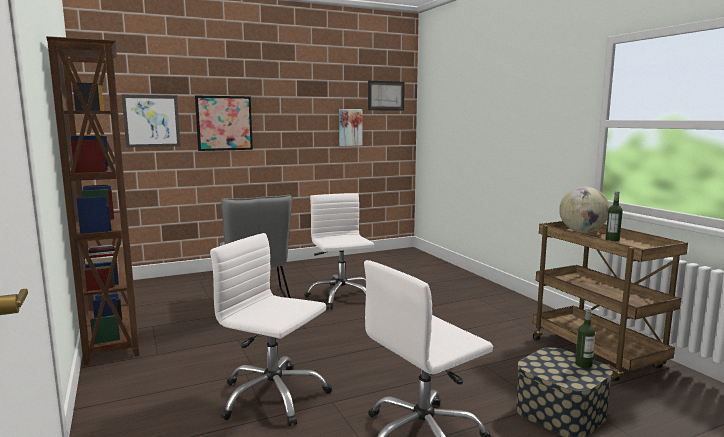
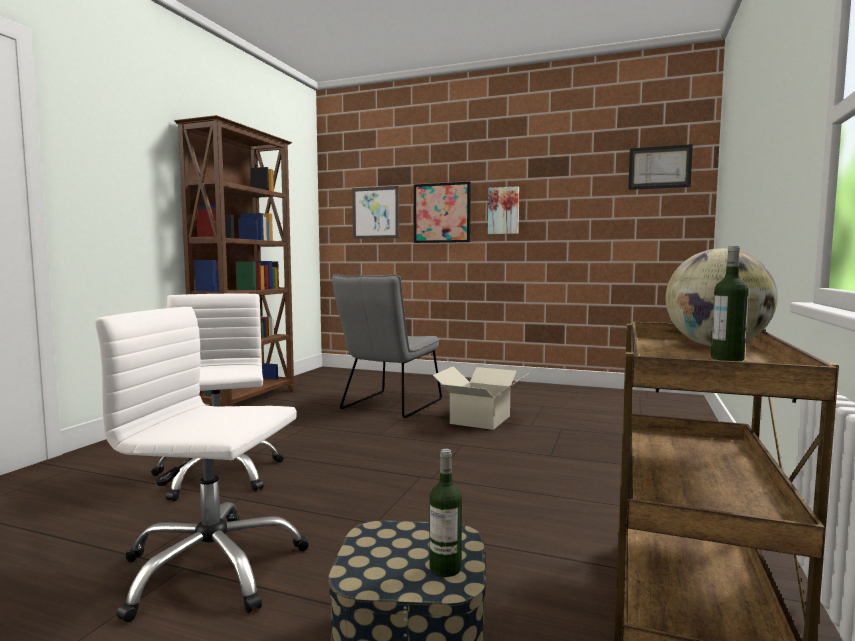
camera: 45 degrees right, 5 degrees down
white office chair [305,193,374,309] -> cardboard box [432,366,529,430]
picture [339,109,362,146] -> picture moved to [488,186,519,234]

